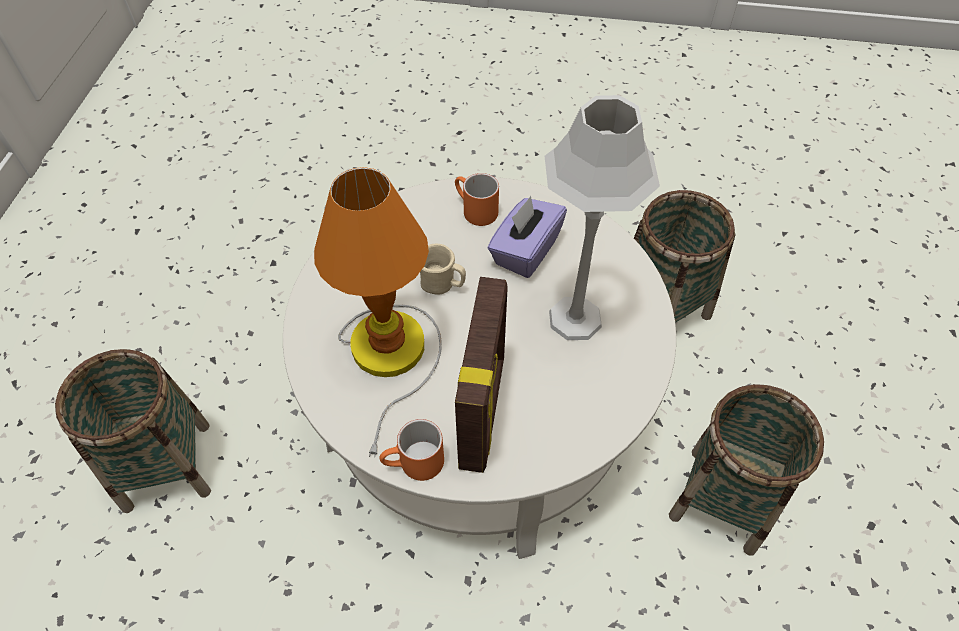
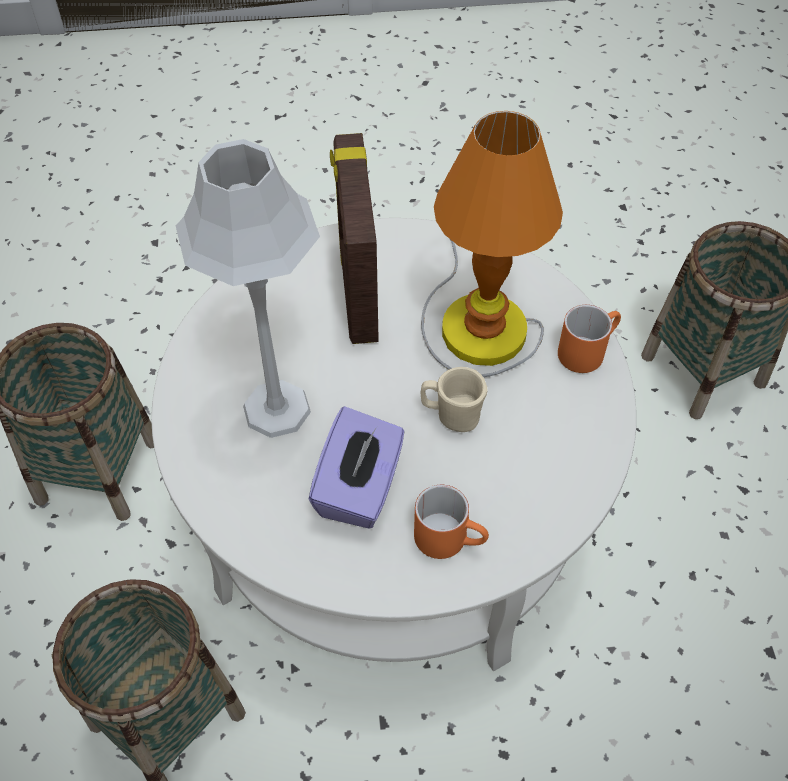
camera: 165 degrees right, 0 degrees up
orange mug [380,419,444,481] -> orange mug moved to [558,305,621,373]

